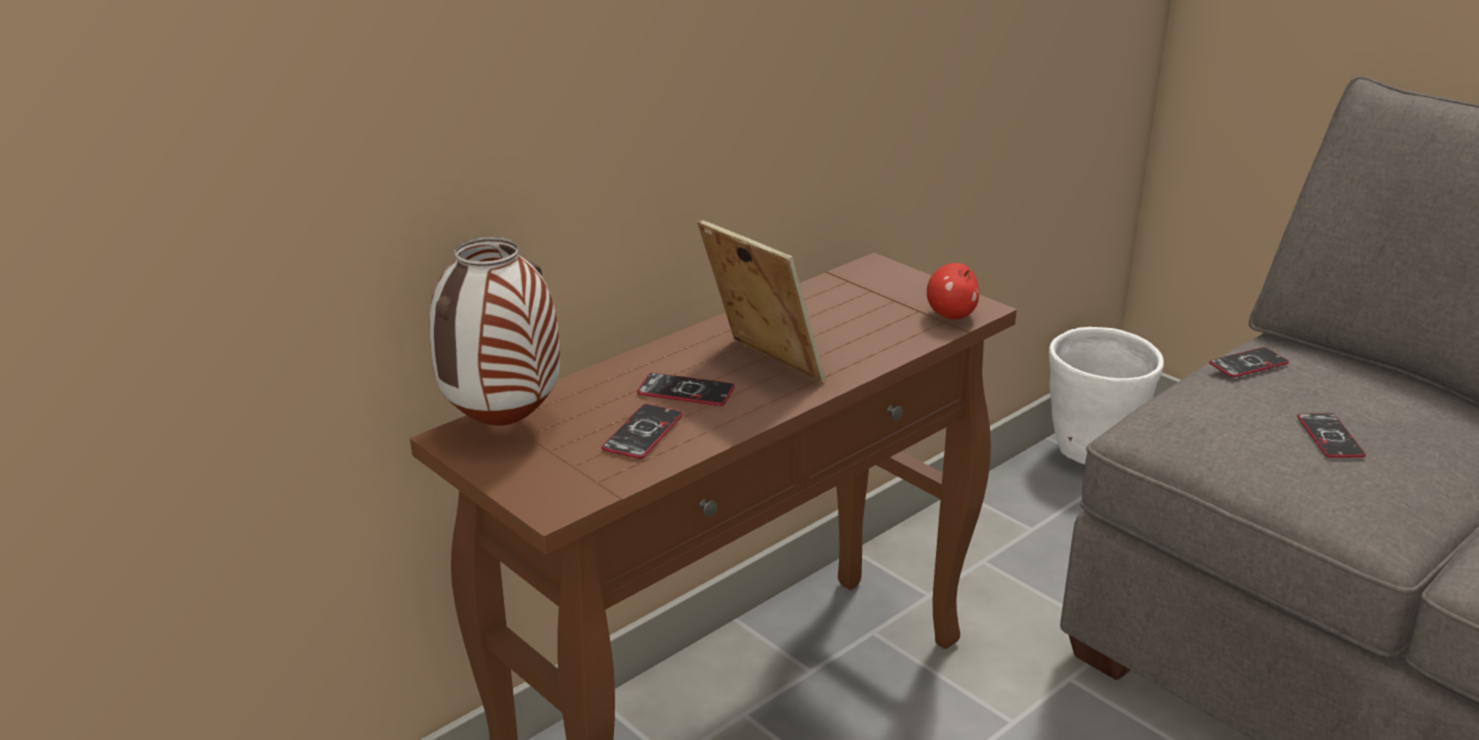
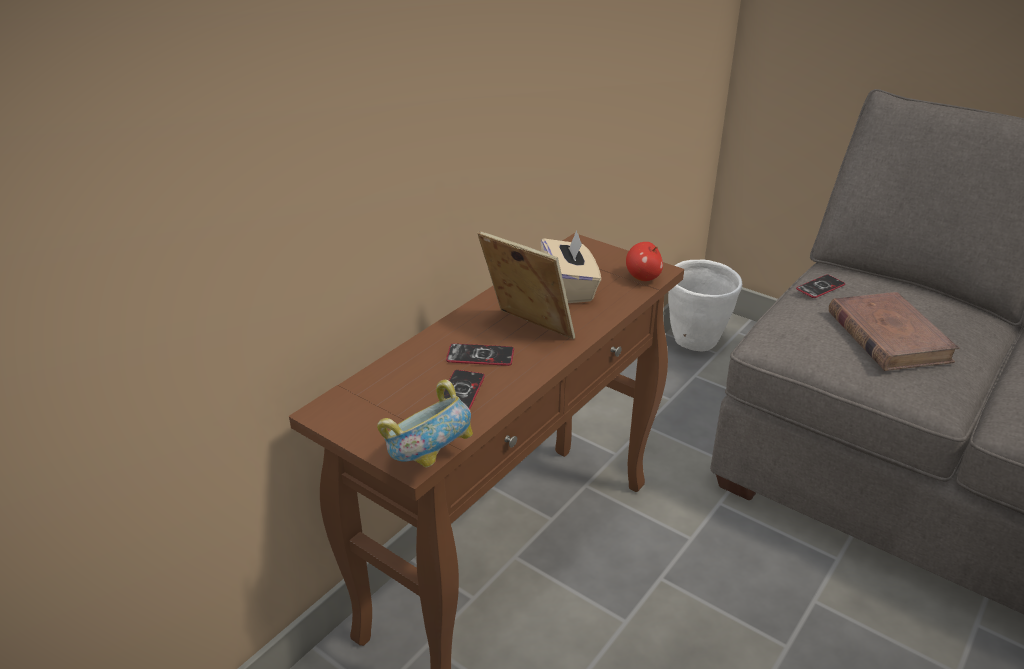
camera: 10 degrees left, 5 degrees up
vase [429,237,560,426] -> none
phone [1297,413,1366,458] -> brown book [829,292,960,371]
none -> bowl [377,380,473,468]
none -> beige tissue box [541,230,601,303]

